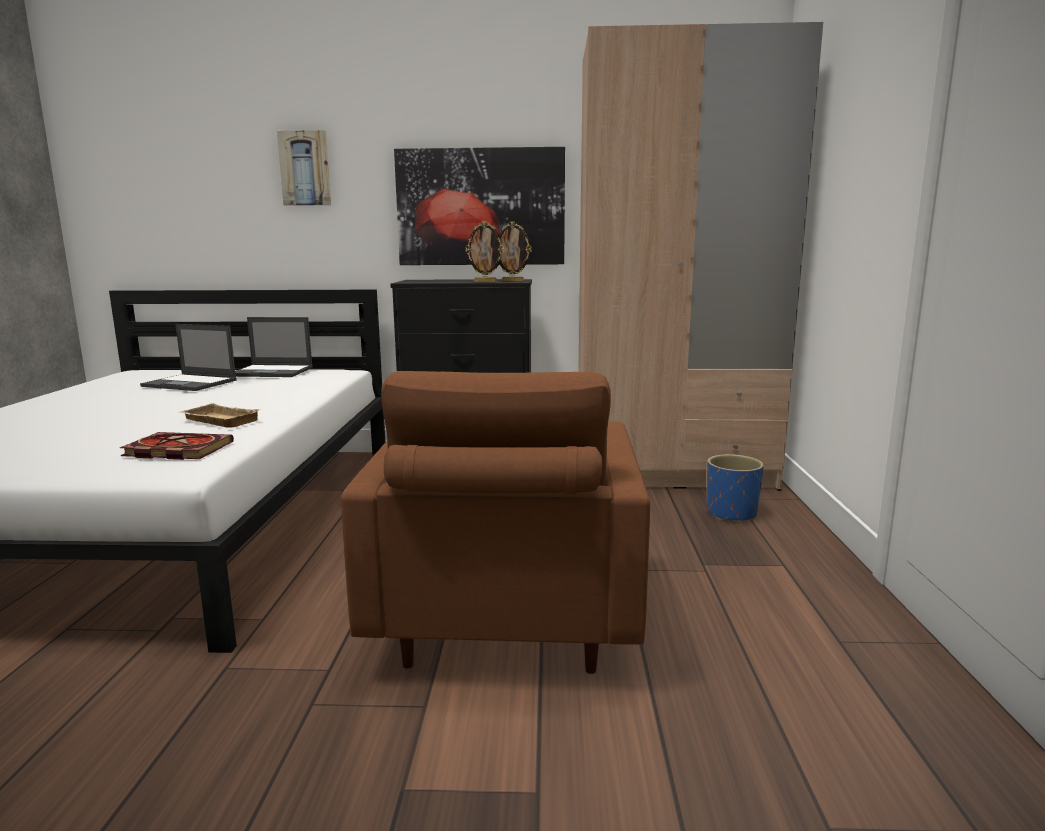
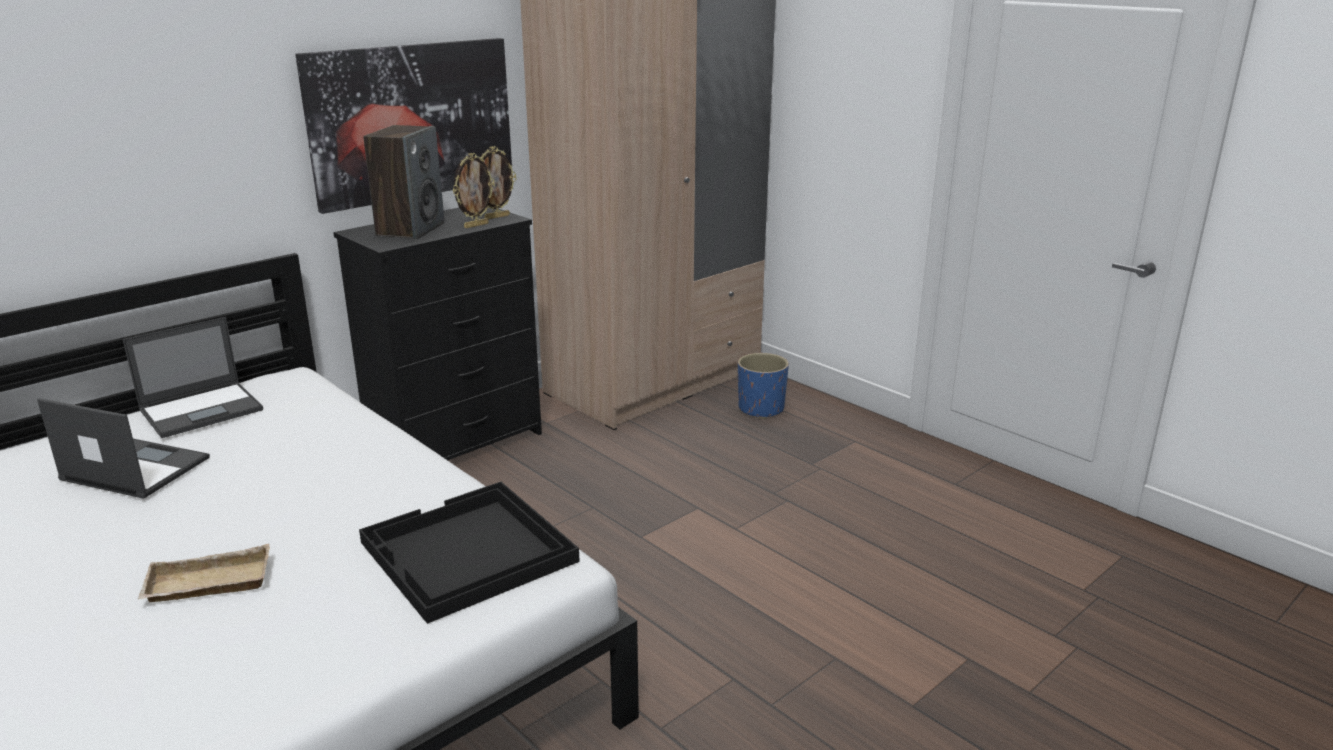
camera: 45 degrees left, 10 degrees up
book [120,432,234,460] -> black tray [359,482,580,624]
laptop [140,324,237,391] -> laptop turned 135 degrees counterclockwise [37,398,210,499]
beige tray [178,403,261,428] -> beige tray moved to [138,544,270,602]
picture [277,130,331,206] -> none
brown armchair [341,371,650,674] -> none
none -> speaker [363,125,445,239]

